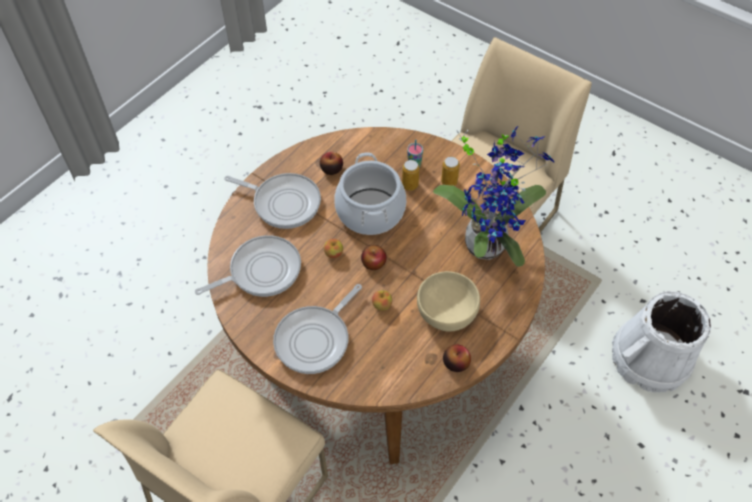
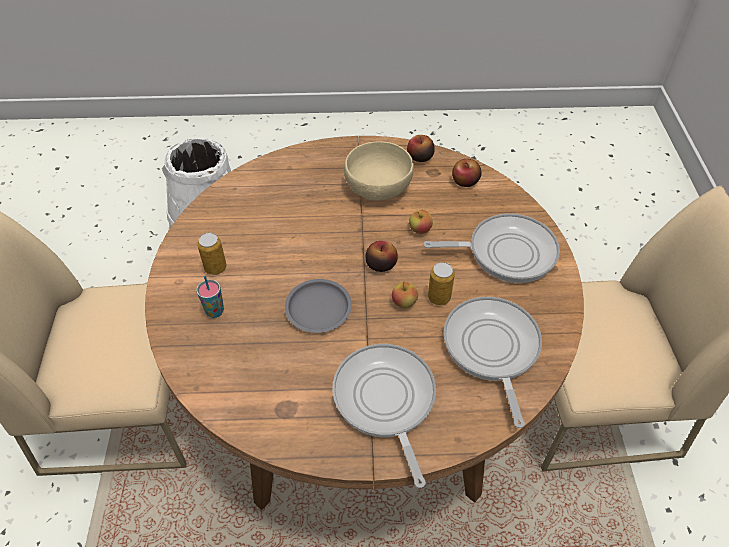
camera: 130 degrees left, 5 degrees down
frying pan [195,235,301,297] -> frying pan turned 60 degrees clockwise [443,297,542,428]
apple [320,152,343,175] -> apple moved to [452,159,482,187]
cooking pot [334,153,406,235] -> grey plate [285,279,352,333]
can [402,160,419,191] -> can moved to [428,262,455,305]
potted plant [433,125,554,267] -> none

